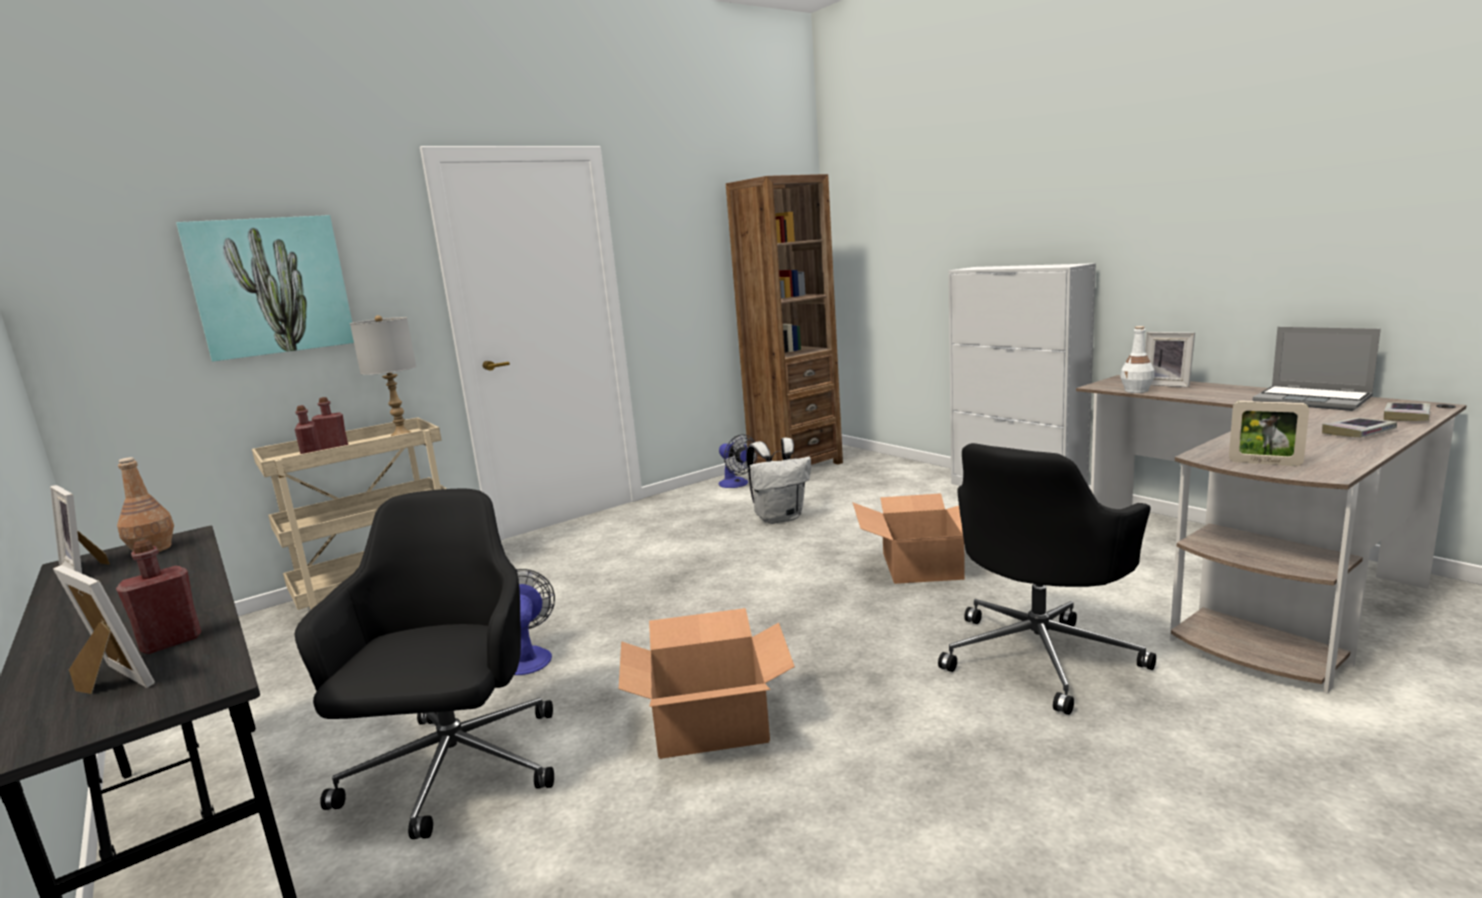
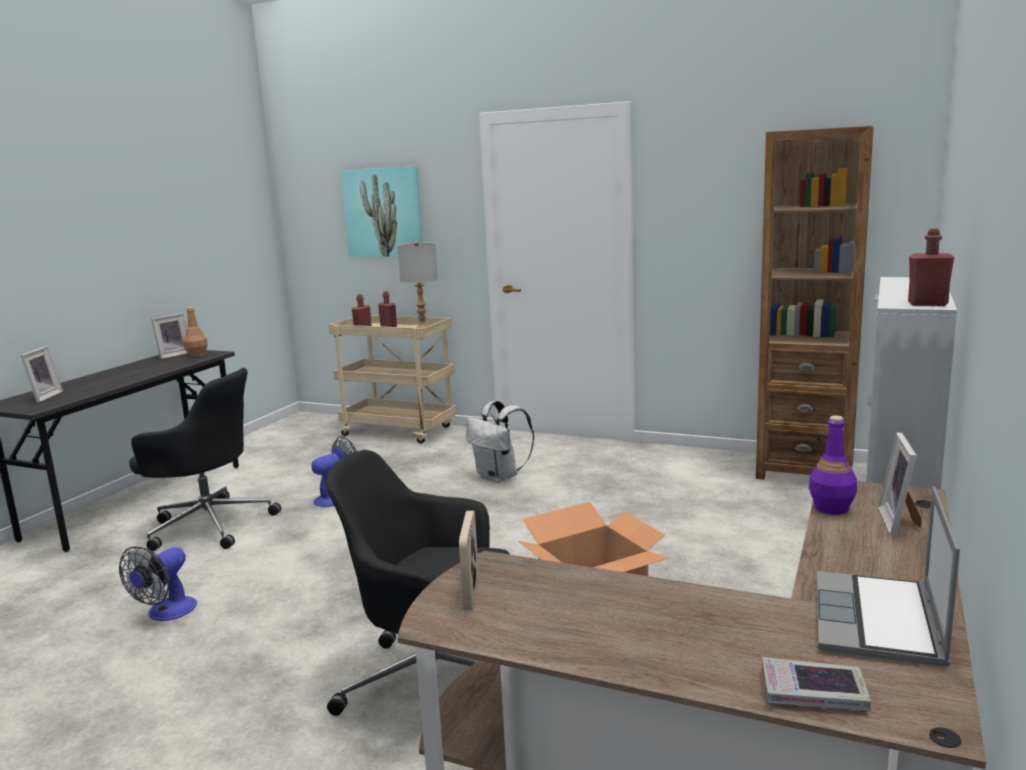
camera: 60 degrees right, 0 degrees up
picture frame [50,485,110,573] -> picture frame turned 150 degrees counterclockwise [151,313,188,359]
red bottle [116,539,201,654] -> red bottle moved to [908,229,954,306]
black office chair [295,489,554,839] -> black office chair turned 45 degrees clockwise [129,368,281,551]
cardboard box [619,608,795,759] -> none
fan [719,434,758,488] -> fan moved to [119,546,197,621]
white backpack [746,438,811,524] -> white backpack moved to [466,401,534,483]
white bottle [1121,326,1154,393] -> purple bottle [809,415,857,515]
book [1322,418,1397,438] -> none

